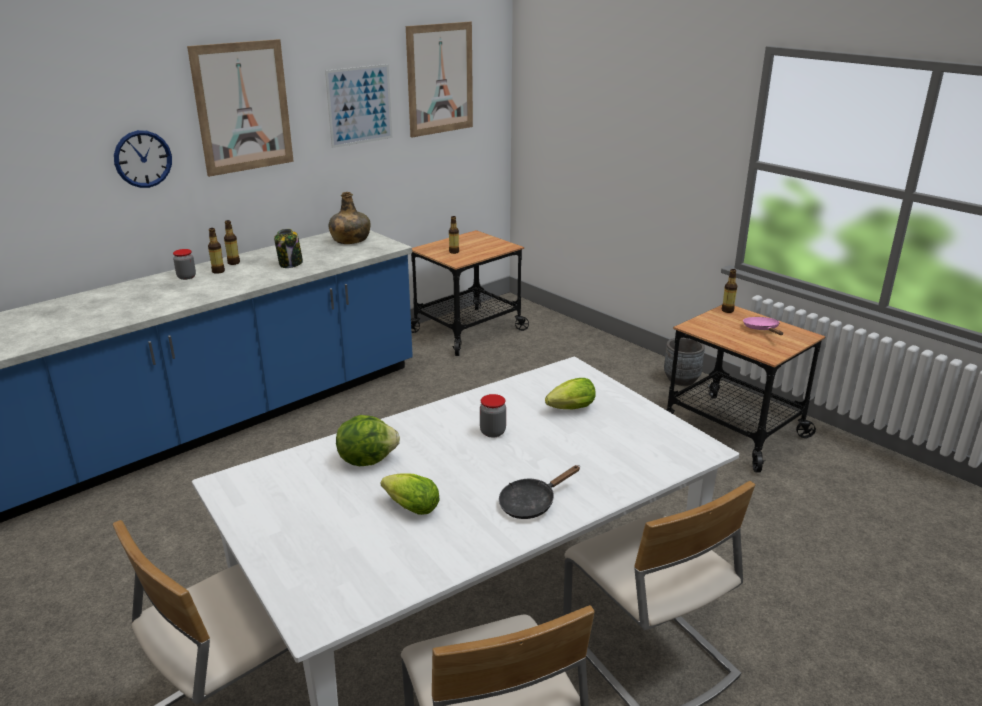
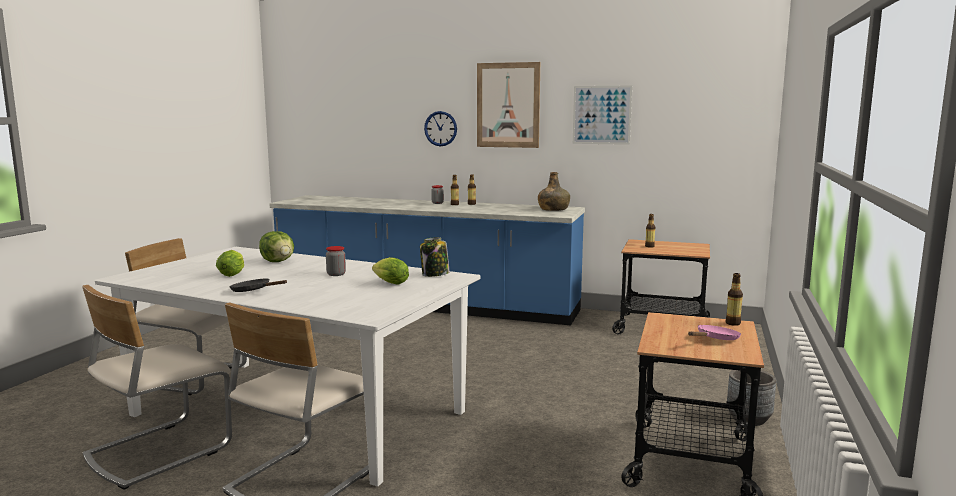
camera: 60 degrees right, 15 degrees down
jar [274,229,303,268] -> jar moved to [420,237,450,277]
picture [406,22,473,137] -> none

